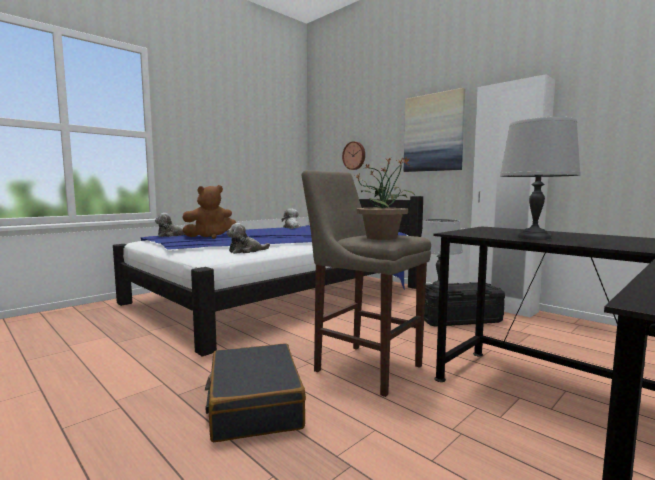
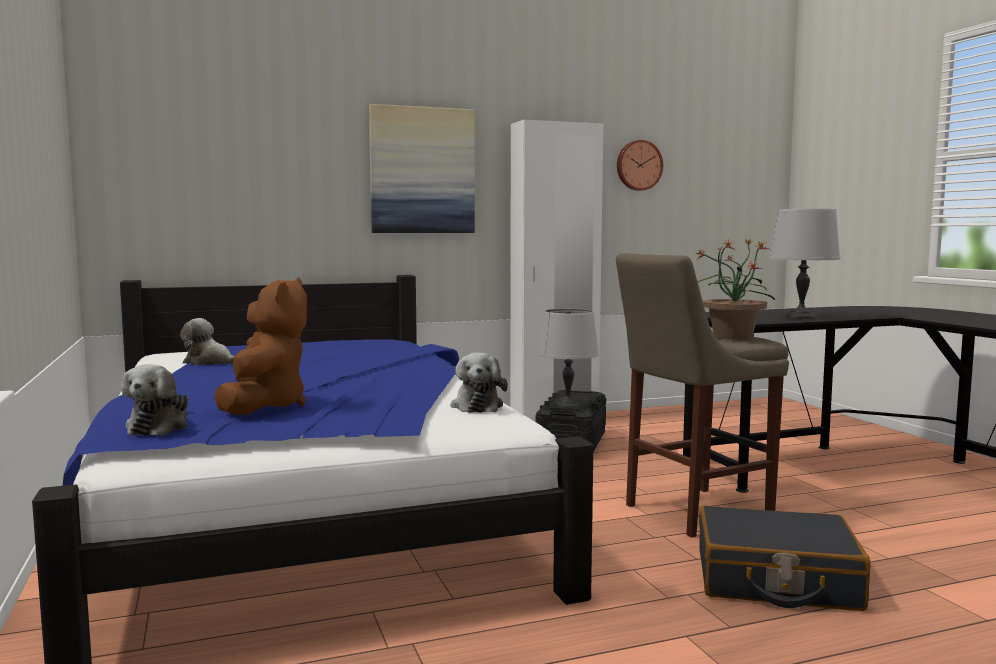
camera: 65 degrees left, 0 degrees up
wall clock [342,141,365,170] -> wall clock moved to [617,140,663,191]

